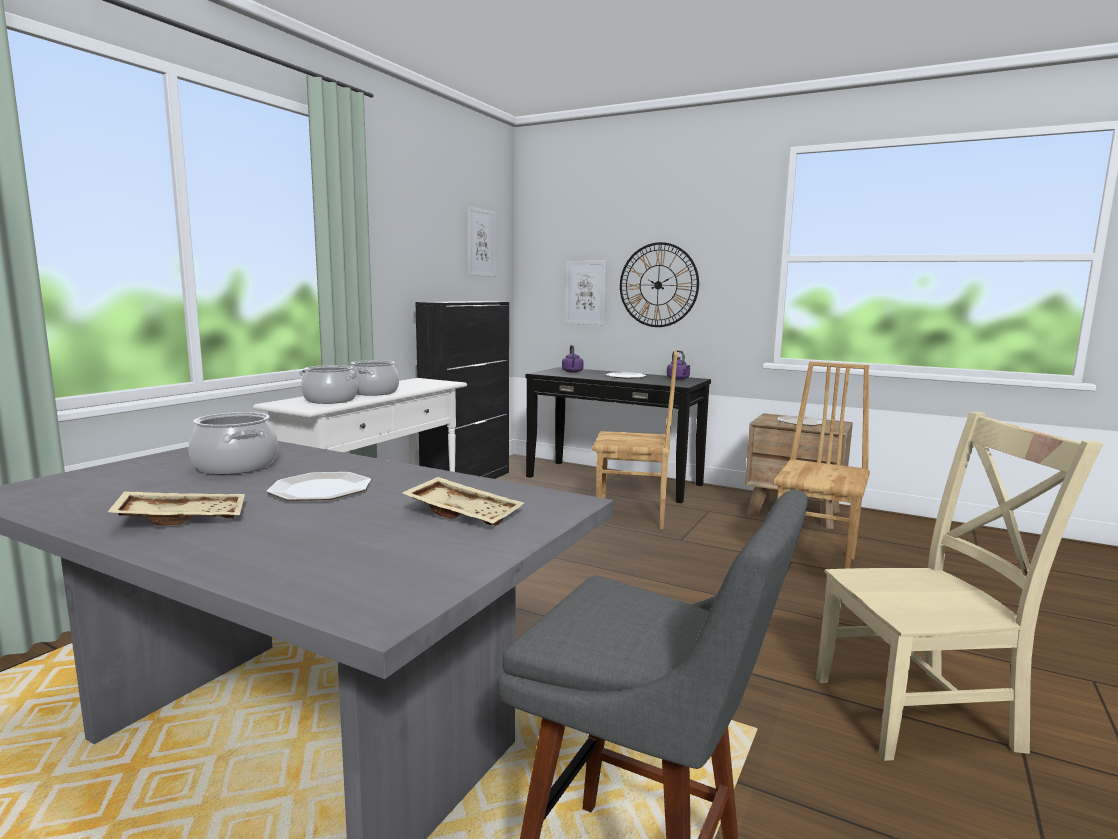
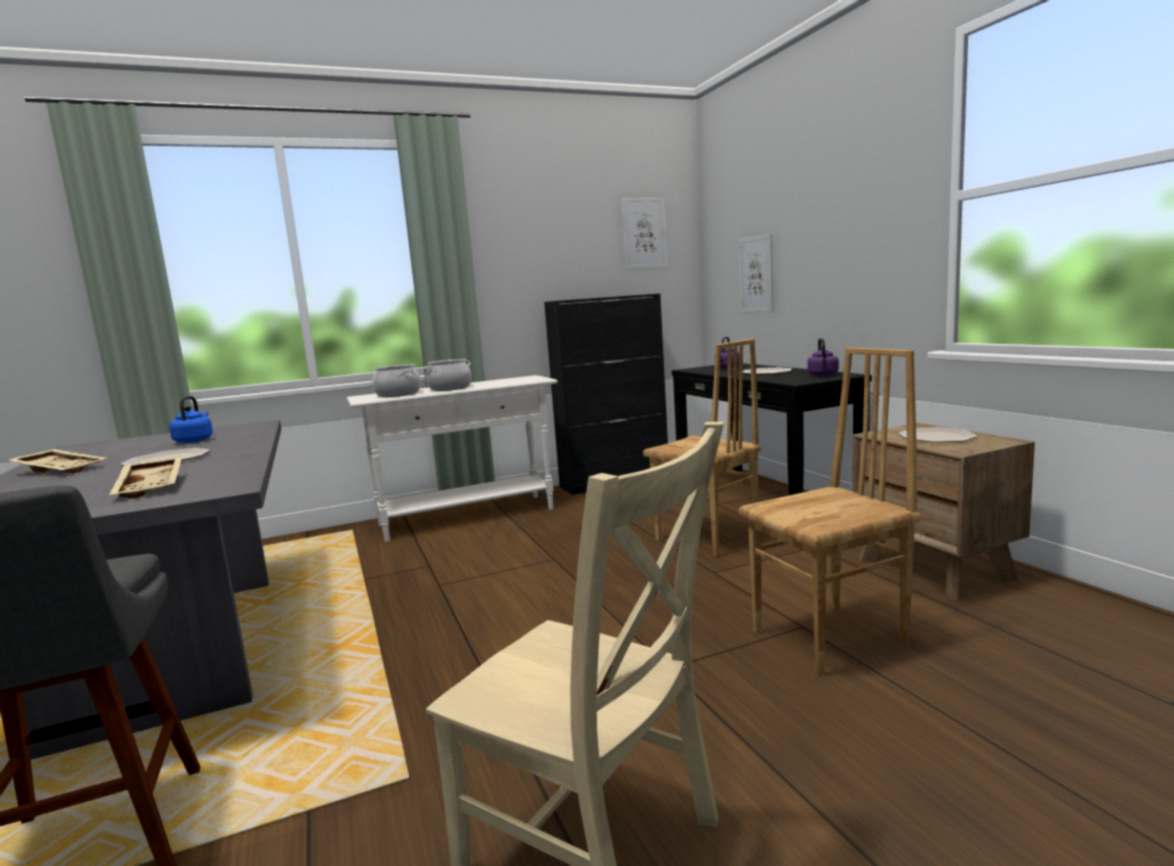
camera: 40 degrees right, 0 degrees up
cooking pot [188,412,278,474] -> blue kettle [169,396,213,443]
wall clock [620,242,699,327] -> none

